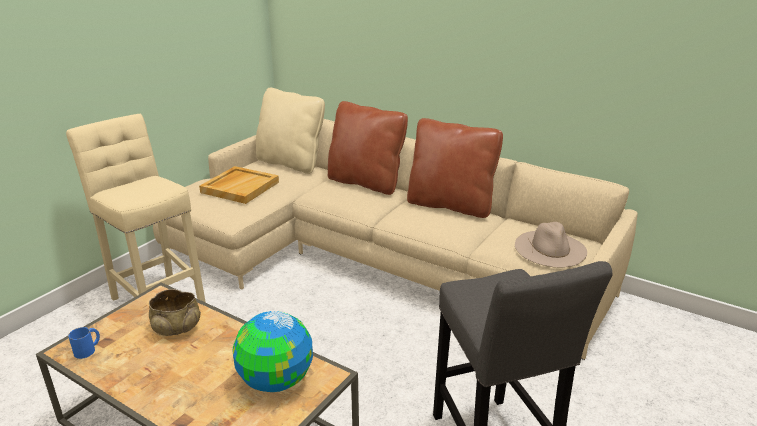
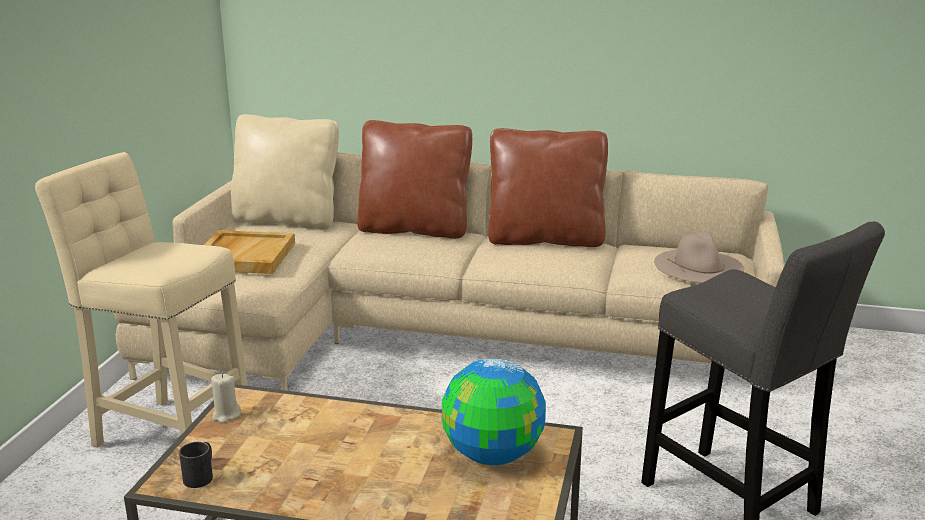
camera: 20 degrees left, 5 degrees down
blue mug [68,327,100,359] -> black mug [179,442,213,488]
beige bowl [149,289,201,336] -> none
none -> beige candle [211,374,241,423]

